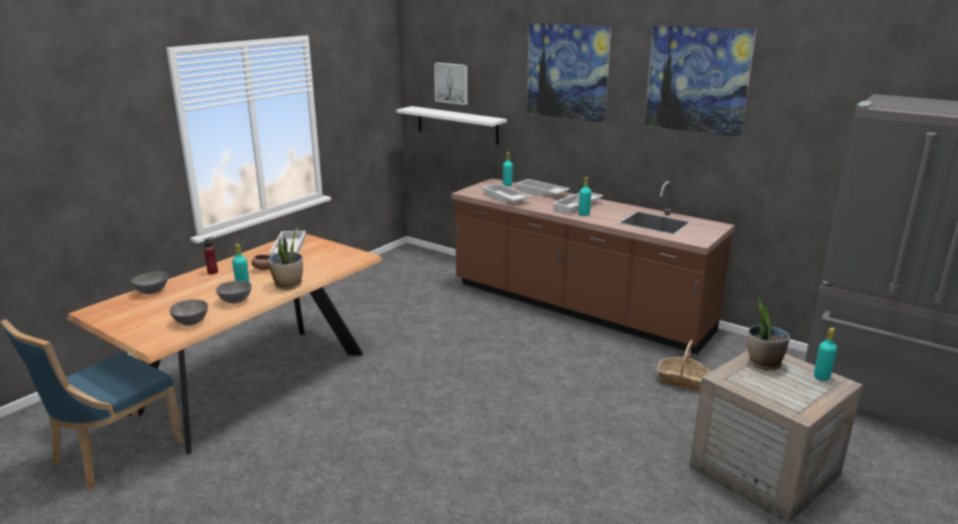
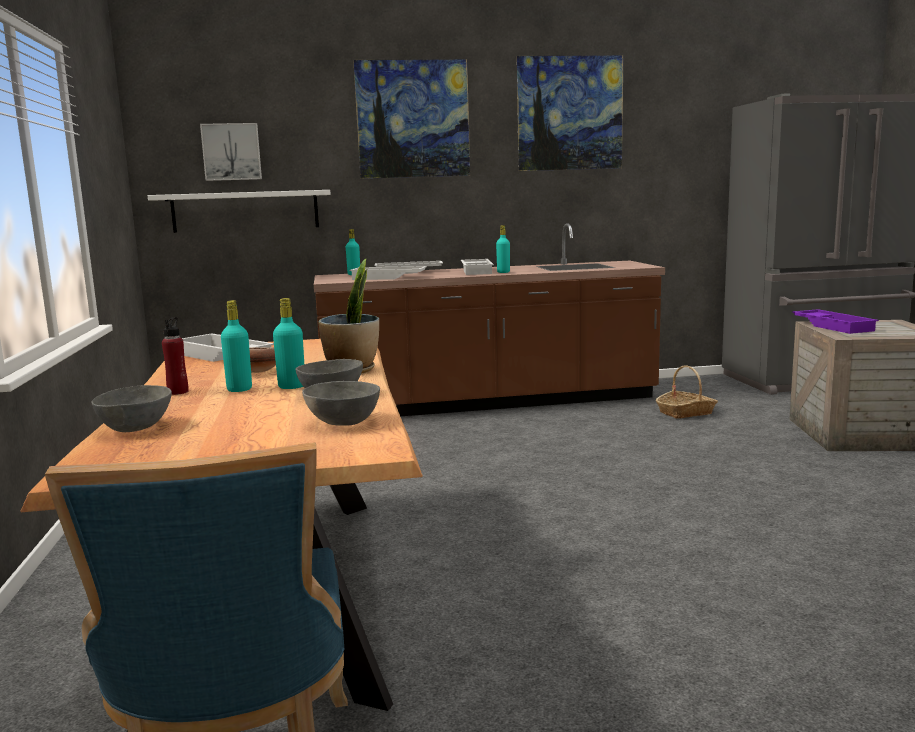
camera: 45 degrees left, 10 degrees down
potted plant [747,297,790,370] -> purple tray [792,309,879,334]
turquoise bottle [814,328,837,381] -> turquoise bottle moved to [221,300,252,392]

